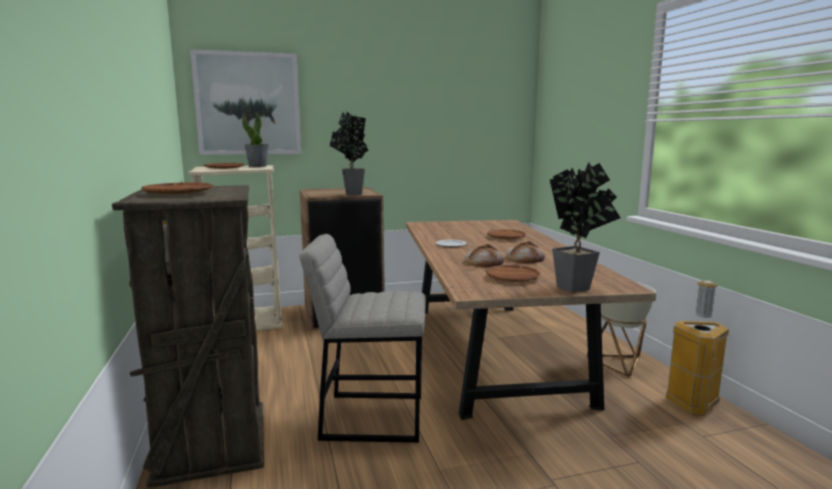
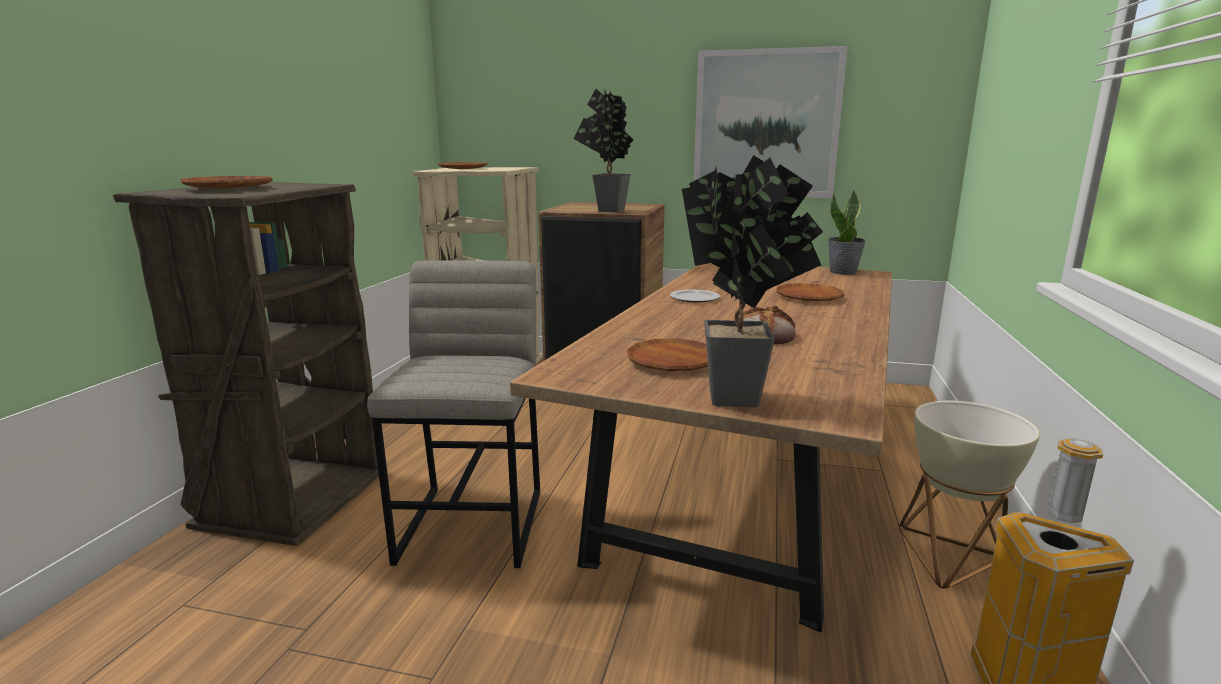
camera: 30 degrees right, 5 degrees up
picture [190,49,301,155] -> picture moved to [694,46,848,198]
potted plant [242,113,269,167] -> potted plant moved to [828,190,866,275]
grey chair [299,234,426,443] -> grey chair turned 60 degrees clockwise [367,260,540,568]
bread [465,244,504,267] -> none

